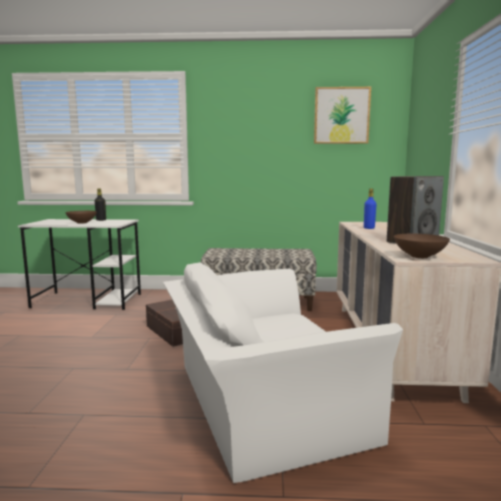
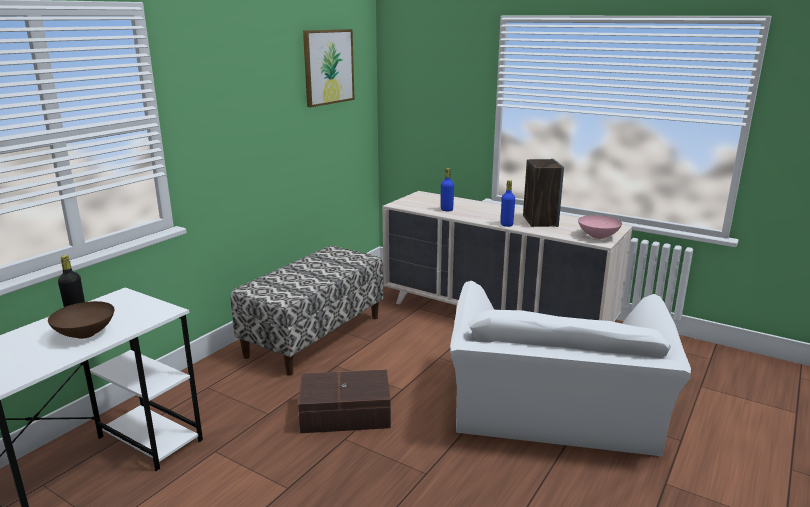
camera: 60 degrees left, 10 degrees up
brown bowl [394,234,450,258] -> pink bowl [578,215,622,239]
none -> blue bottle [501,180,515,227]

